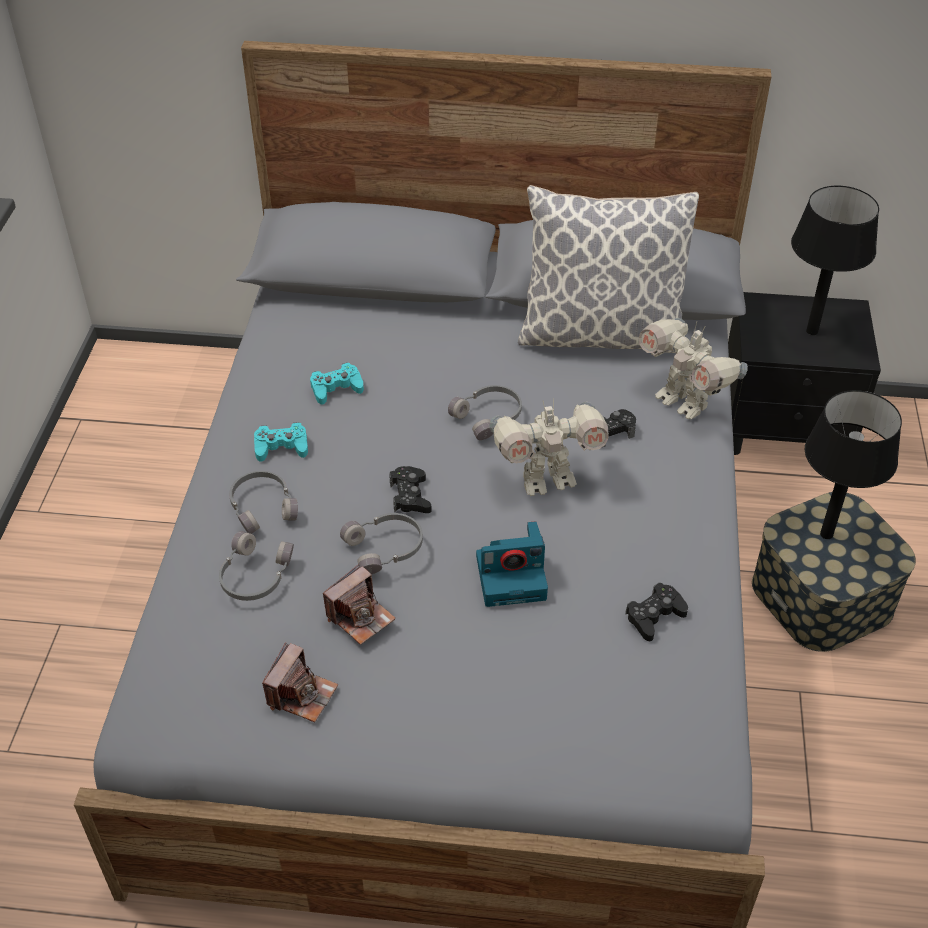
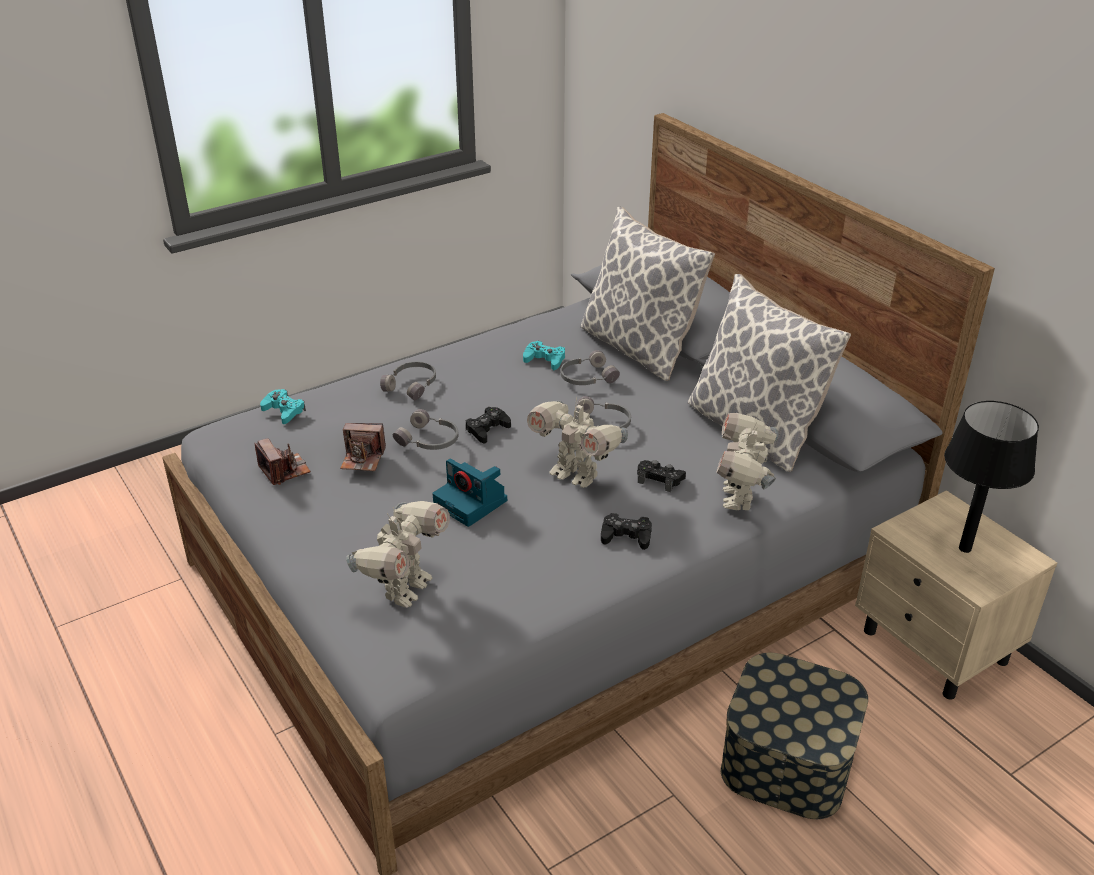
camera: 50 degrees right, 10 degrees down
grey headphones [219,531,294,601] -> grey headphones moved to [560,350,620,385]
turquoise game controller [254,422,308,462] -> turquoise game controller moved to [260,389,306,424]
camera [262,642,338,722] -> camera turned 105 degrees counterclockwise [255,438,311,485]
black game controller [625,583,688,641] -> black game controller moved to [601,513,652,550]
black nightstand [728,292,881,455] -> beige nightstand [855,490,1057,700]
black table lamp [805,390,902,539] -> none
none -> toy robot [346,501,450,608]
none -> pillow [580,207,715,381]

